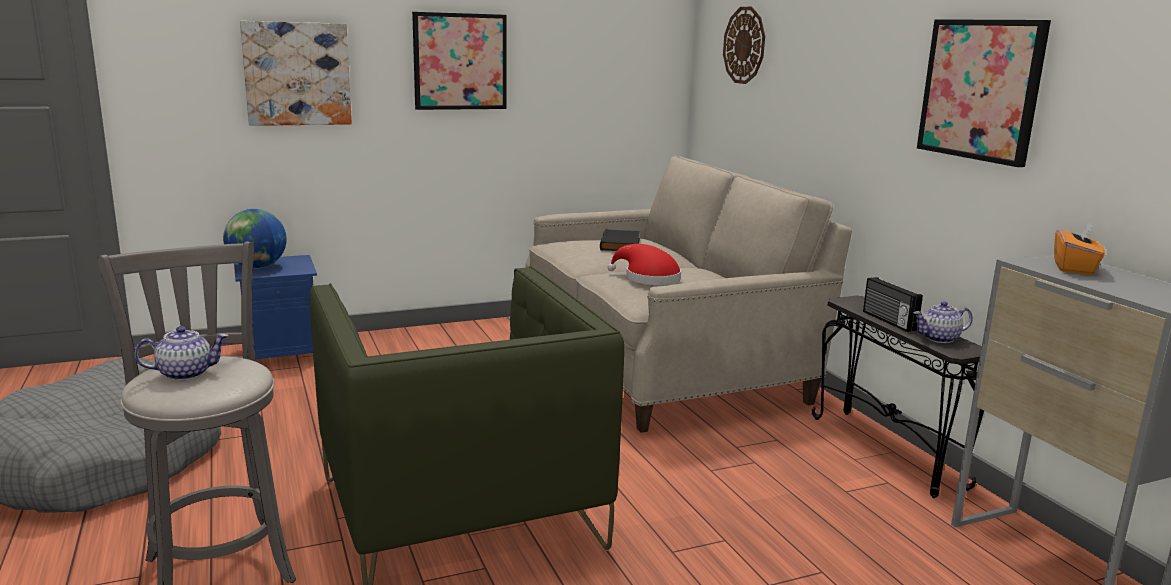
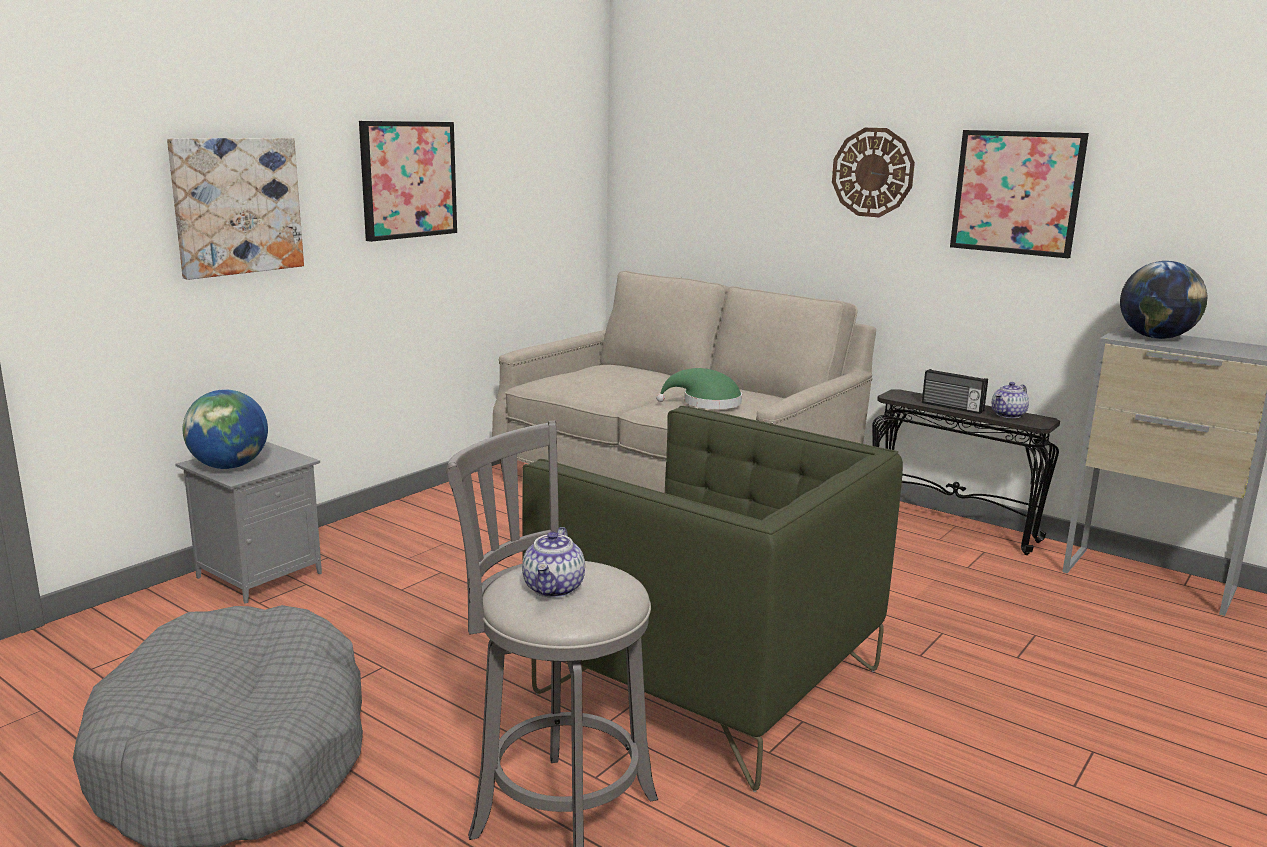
camera: 30 degrees left, 0 degrees up
teapot [135,326,228,381] -> teapot turned 150 degrees clockwise [522,527,585,598]
blue nightstand [234,255,317,359] -> grey nightstand [175,441,322,604]
black book [600,229,640,251] -> none
red hat [607,244,681,285] -> green hat [656,368,742,409]
wall clock [723,7,765,84] -> wall clock moved to [832,128,915,217]
orange tissue box [1054,221,1105,275] -> globe [1120,261,1207,339]

